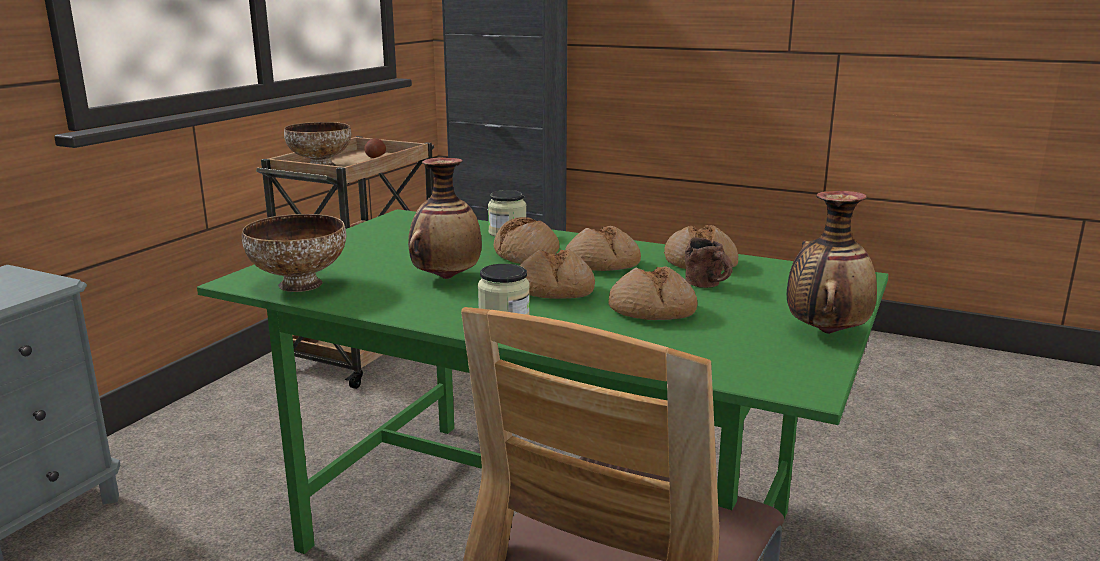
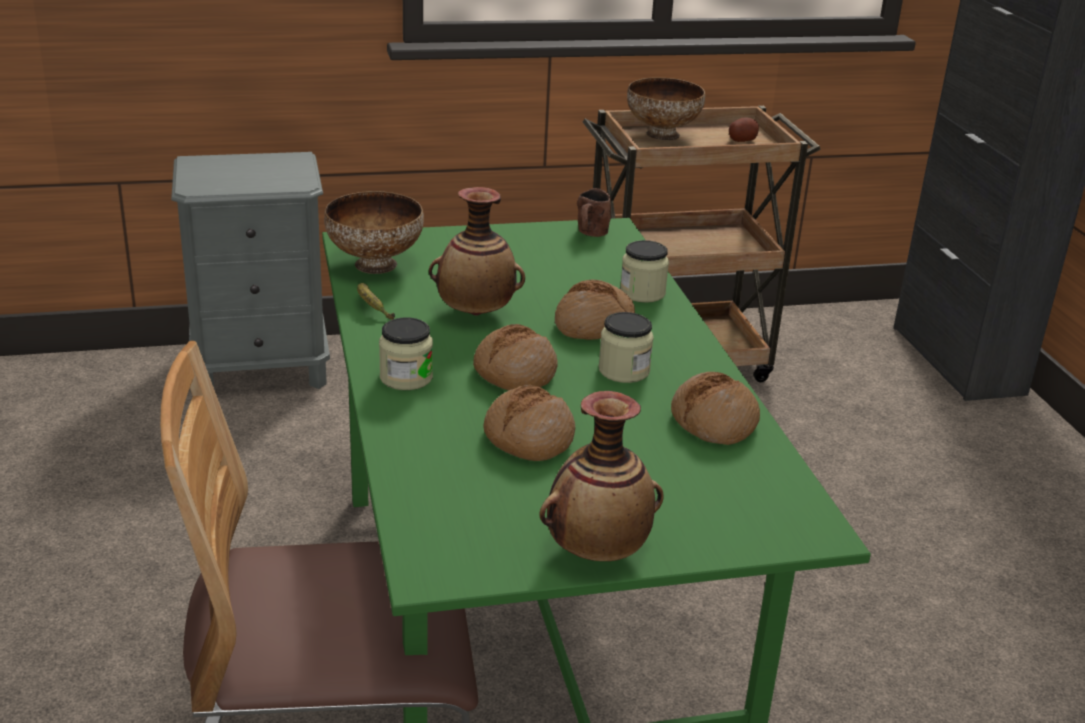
camera: 50 degrees right, 10 degrees up
bread [565,226,641,271] -> jar [599,312,654,383]
brown mug [685,237,733,288] -> brown mug moved to [577,188,611,237]
none -> banana [357,283,395,320]

